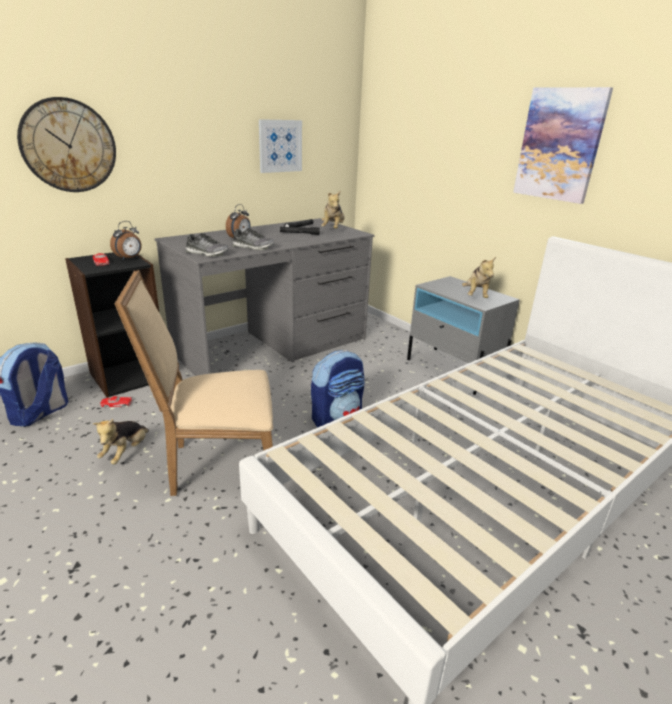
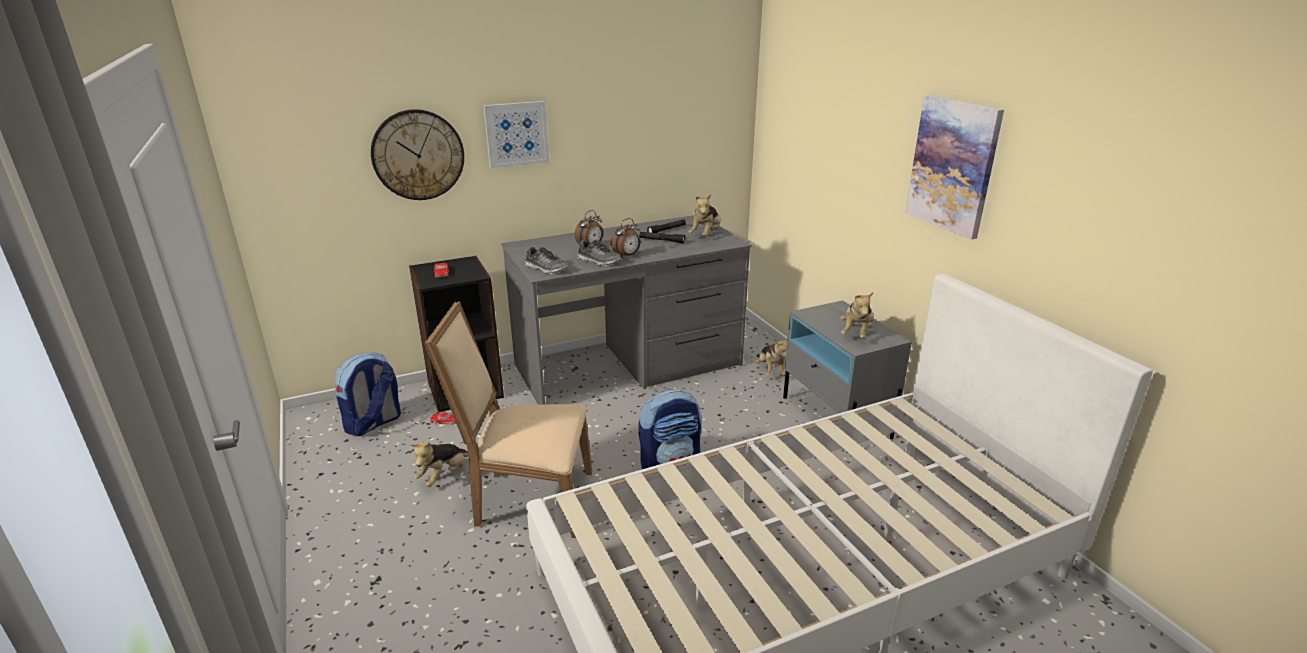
camera: 15 degrees right, 0 degrees up
alarm clock [110,221,141,260] -> alarm clock moved to [611,218,641,258]
picture [259,119,302,173] -> picture moved to [483,101,549,168]
none -> plush toy [755,339,788,376]

